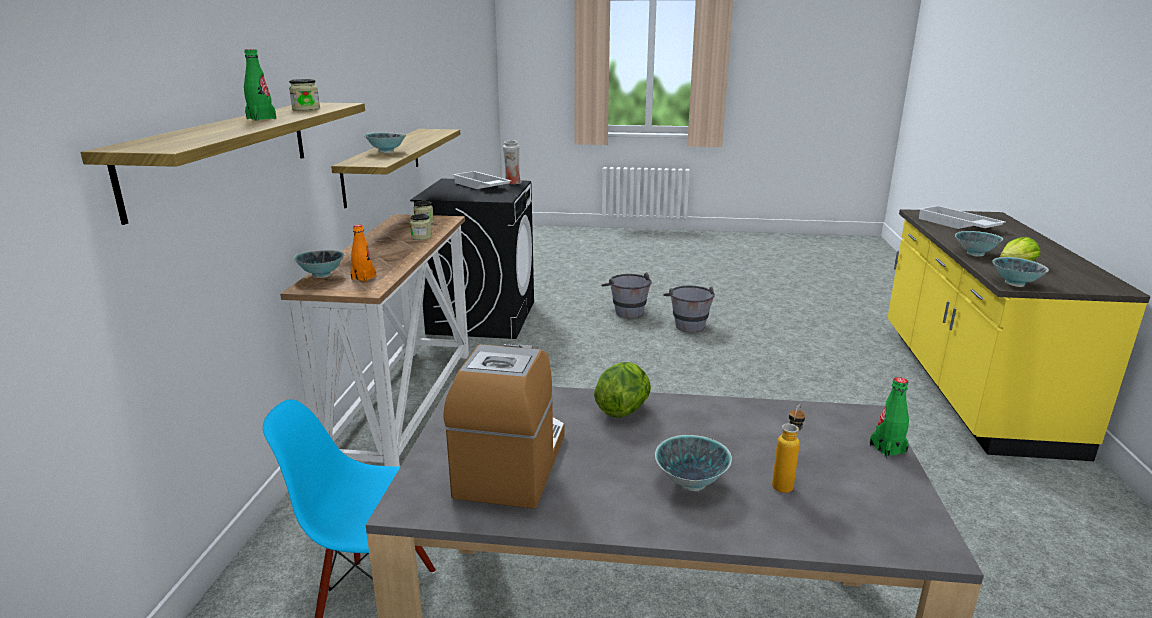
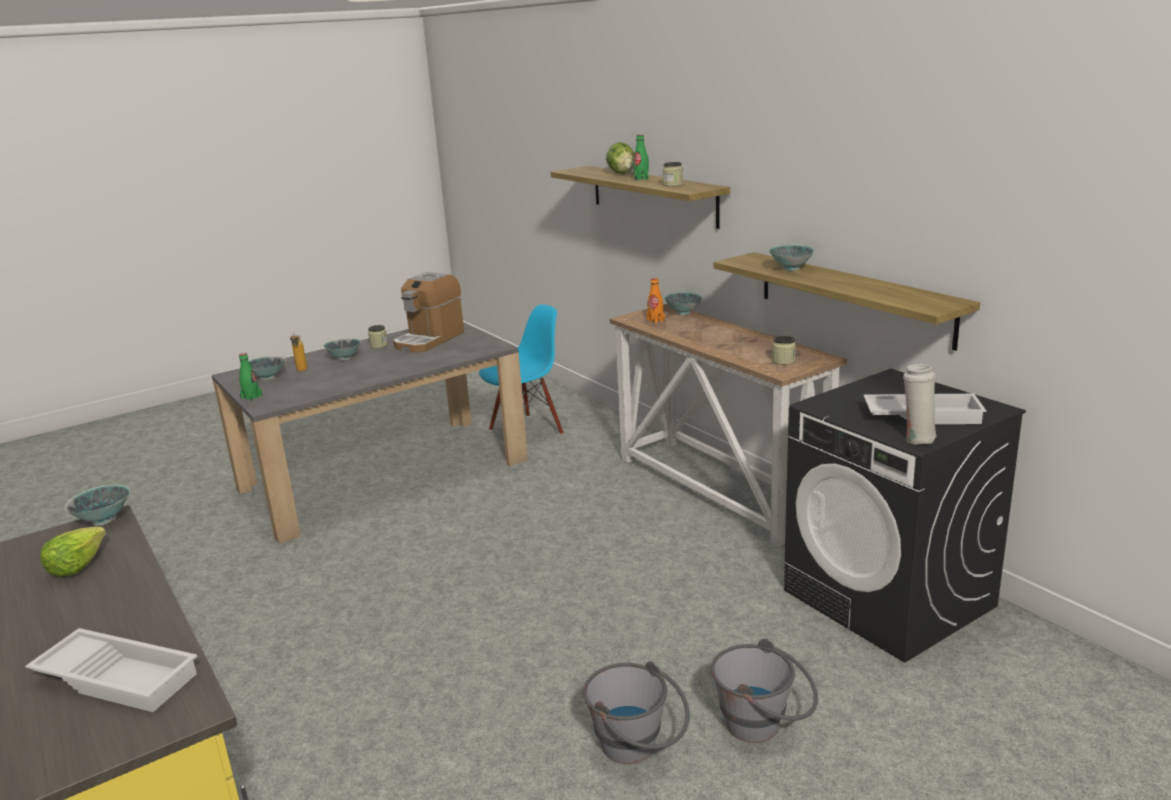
camera: 140 degrees right, 0 degrees up
jar [410,214,432,240] -> jar moved to [368,325,388,348]
coffee machine [443,344,565,509] -> coffee machine turned 60 degrees clockwise [393,272,464,353]
lettuce [594,362,651,418] -> lettuce moved to [606,142,634,174]
bowl [955,231,1003,257] -> bowl moved to [249,356,286,380]

